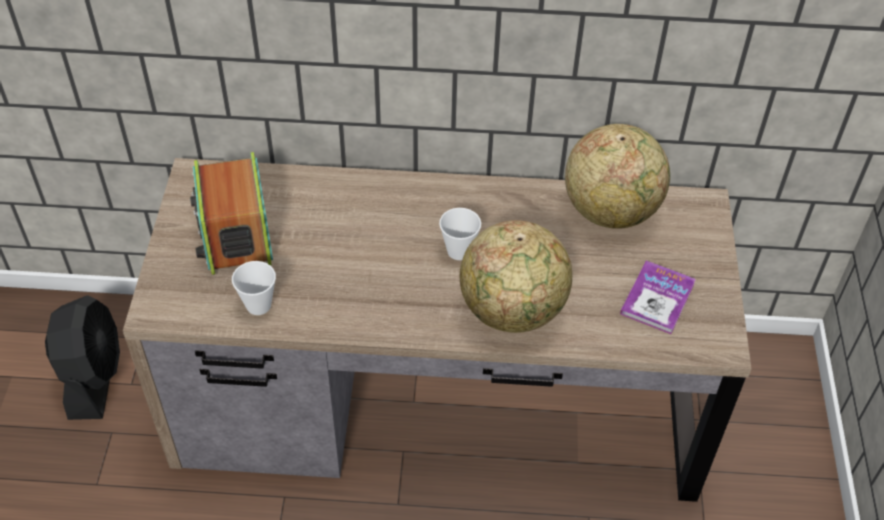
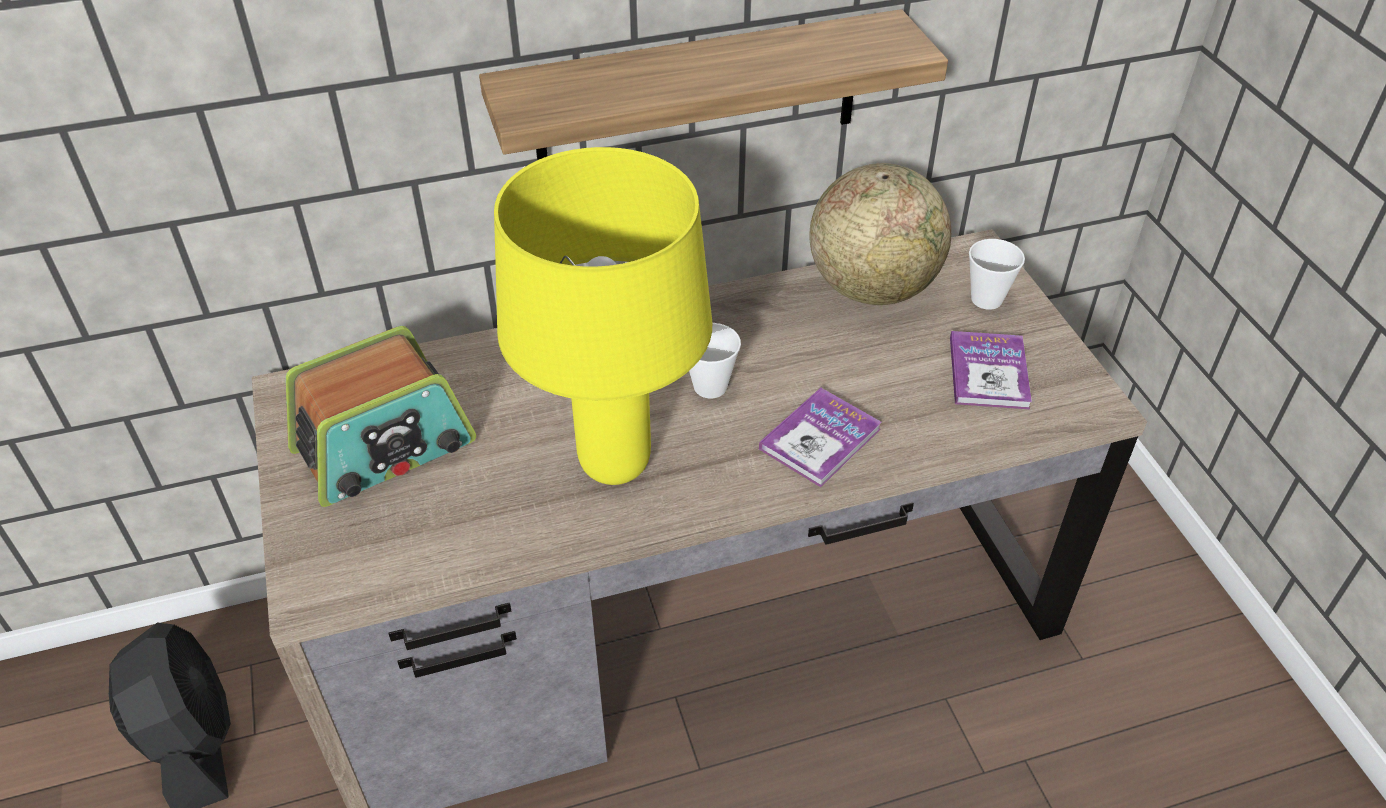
camera: 20 degrees left, 5 degrees down
radio [190,152,273,275] -> radio turned 90 degrees counterclockwise [286,326,476,507]
cup [232,261,276,315] -> cup moved to [969,239,1025,310]
globe [460,220,572,333] -> book [759,388,881,487]
none -> shelf [479,9,948,160]
none -> yellow table lamp [494,147,712,485]

